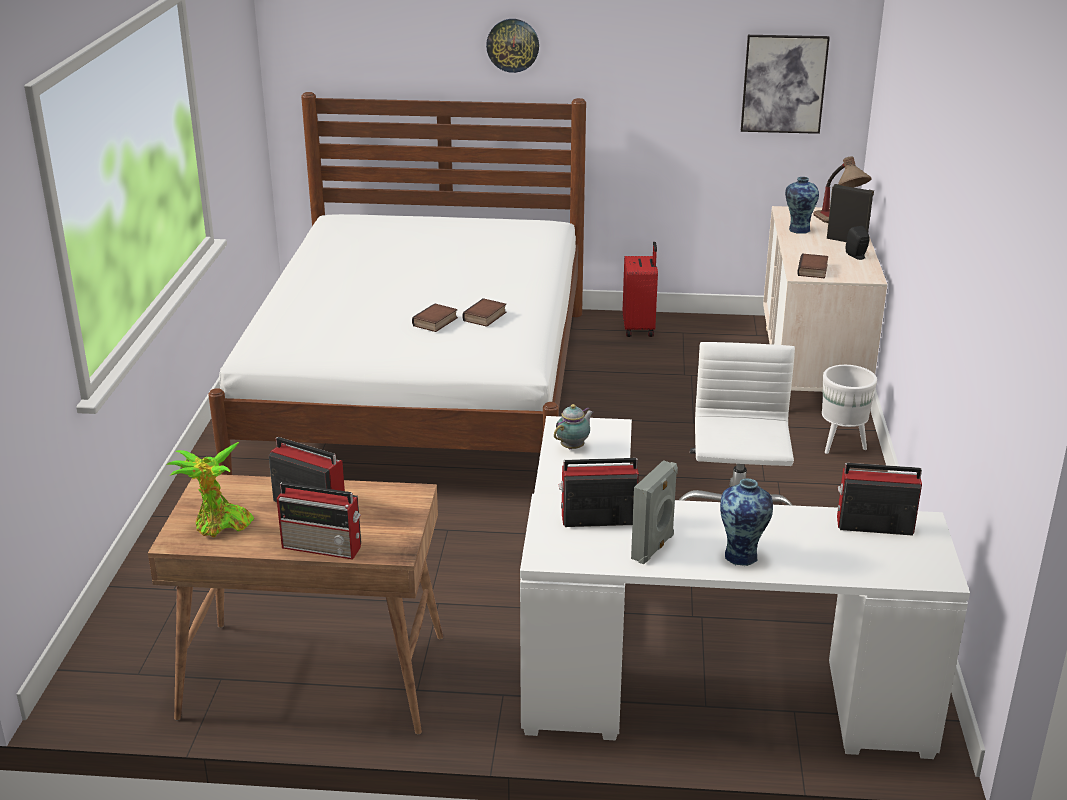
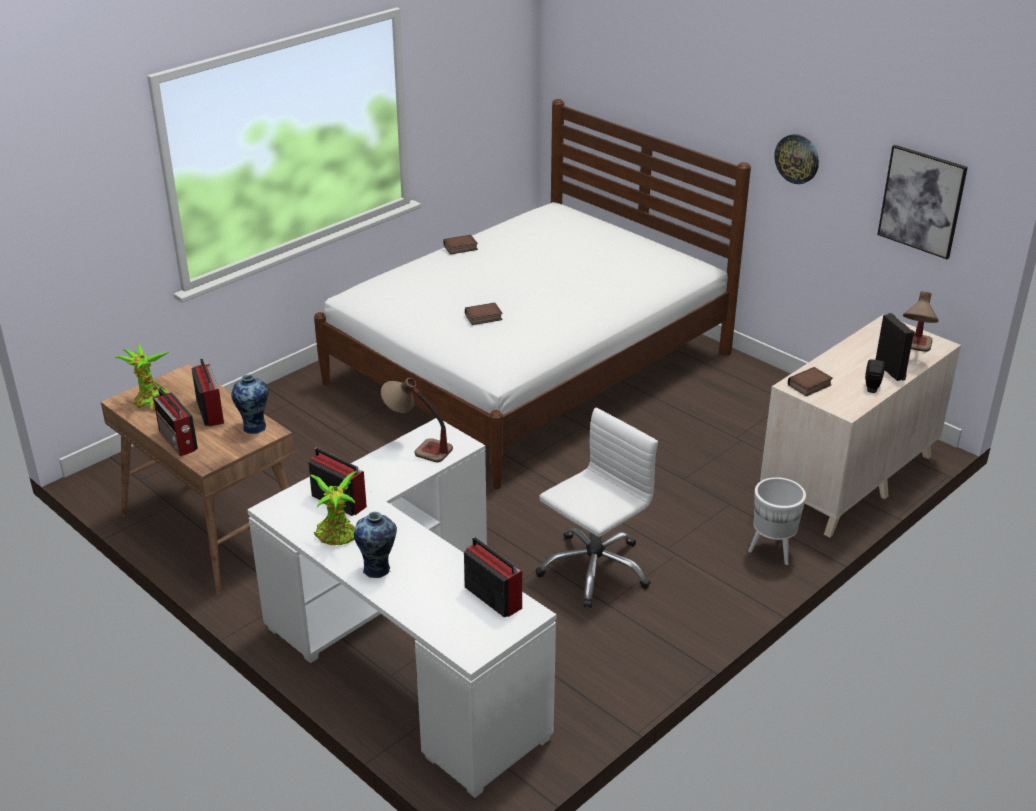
camera: 40 degrees right, 5 degrees up
book [462,298,506,327] -> book moved to [443,235,478,255]
wall clock [486,19,539,73] -> wall clock moved to [774,134,819,184]
teapot [554,404,593,449] -> table lamp [381,378,453,462]
red suitcase [623,242,658,337] -> none
grey speaker [631,460,678,564] -> potted plant [310,471,357,545]
vase [785,177,819,234] -> vase moved to [231,374,269,434]

